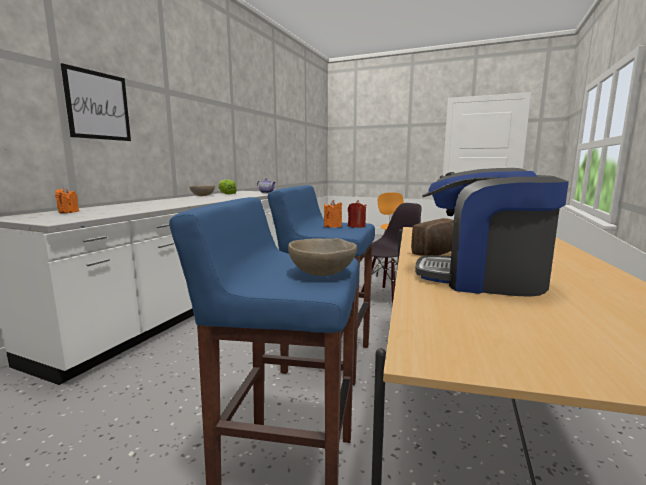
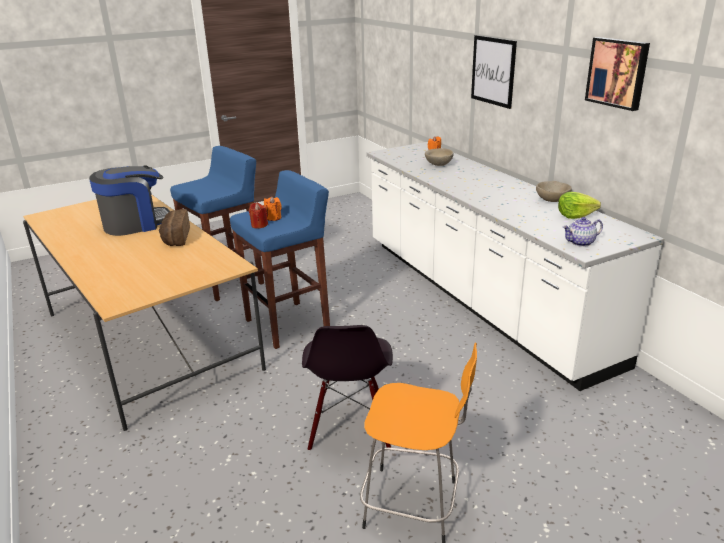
camera: 130 degrees right, 15 degrees up
beige bowl [288,238,357,276] -> beige bowl moved to [425,148,454,166]
none -> picture [585,37,650,111]

